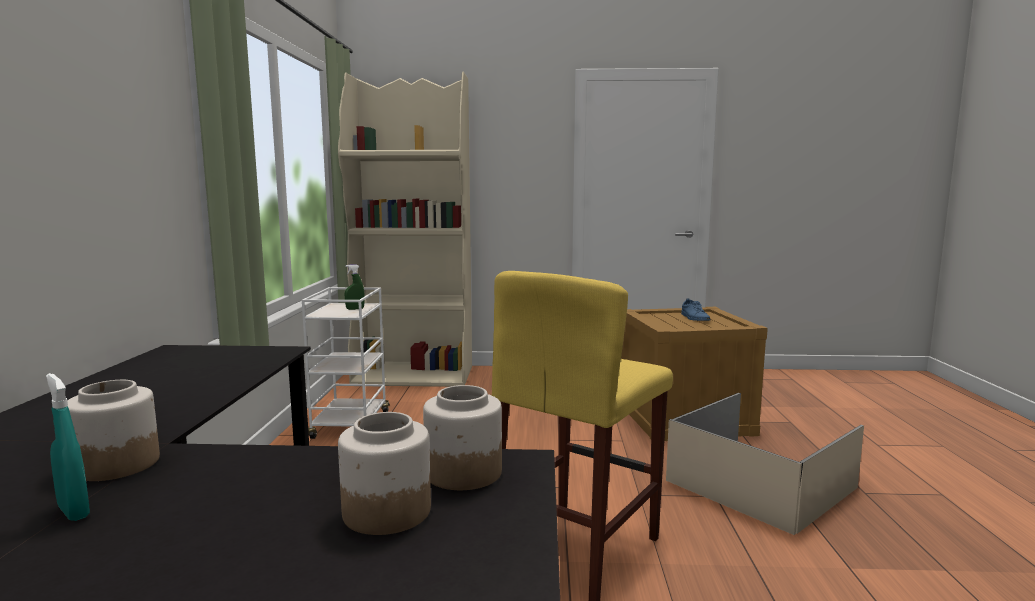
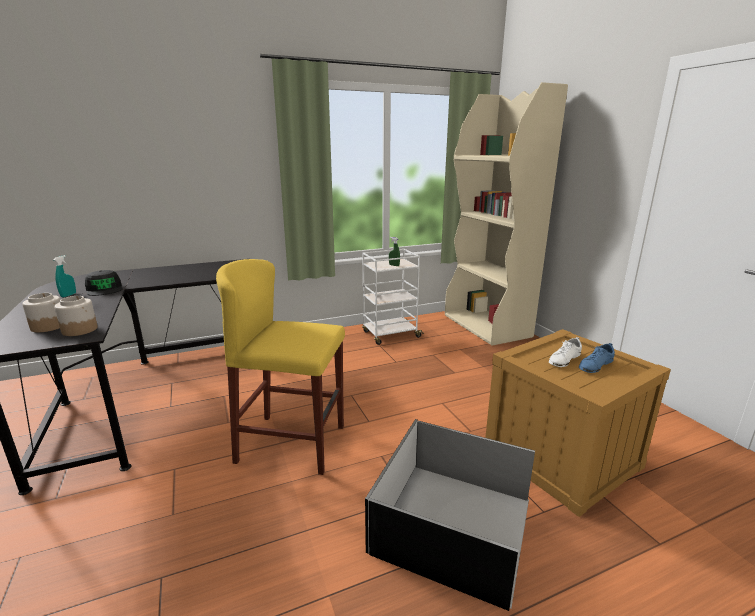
camera: 65 degrees right, 10 degrees up
jar [67,380,160,481] -> black cap [85,270,123,296]
beige storage box [666,393,864,535] -> black storage box [365,419,535,611]
none -> white shoe [549,337,582,367]

